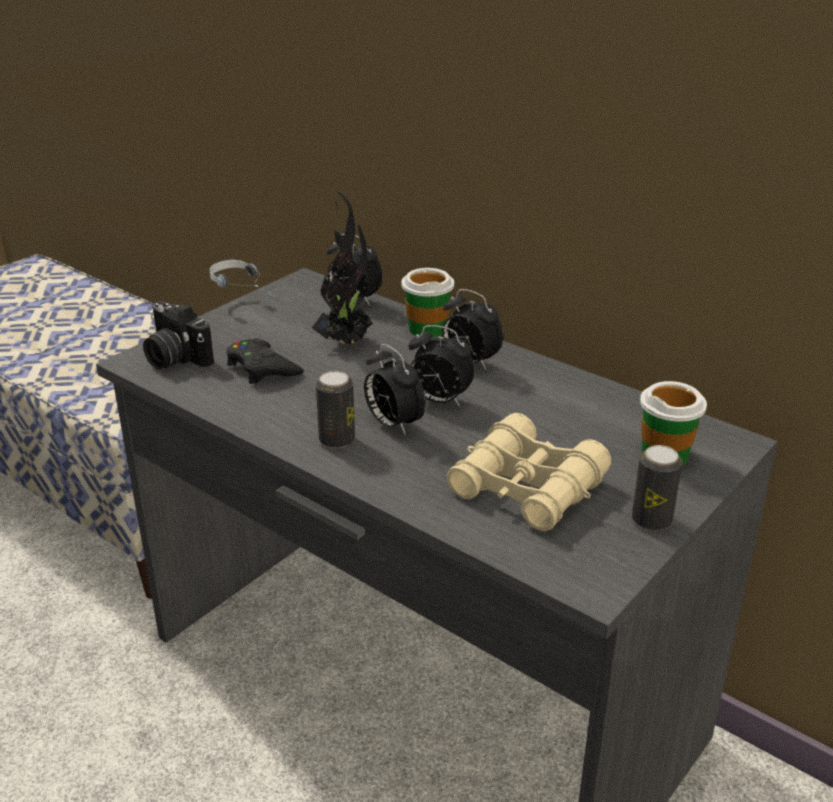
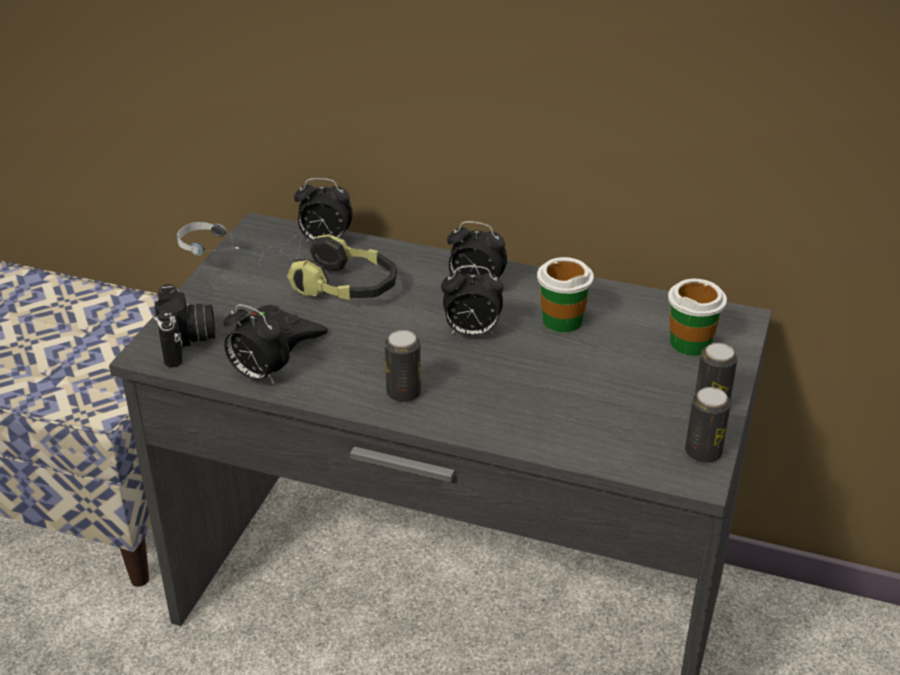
camera: 20 degrees left, 5 degrees up
camera [143,301,214,369] -> camera turned 120 degrees counterclockwise [153,284,216,368]
potted plant [312,191,373,344] -> headphones [287,234,397,300]
alarm clock [364,344,426,436] -> alarm clock moved to [223,304,290,385]
cup [401,268,454,338] -> cup moved to [537,257,594,333]
beige binoculars [446,413,611,531] -> none
none -> can [685,387,731,463]

